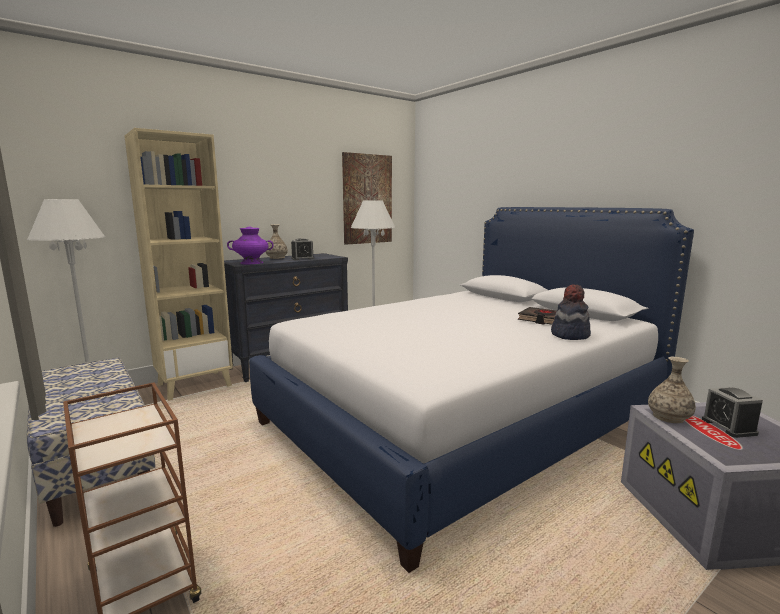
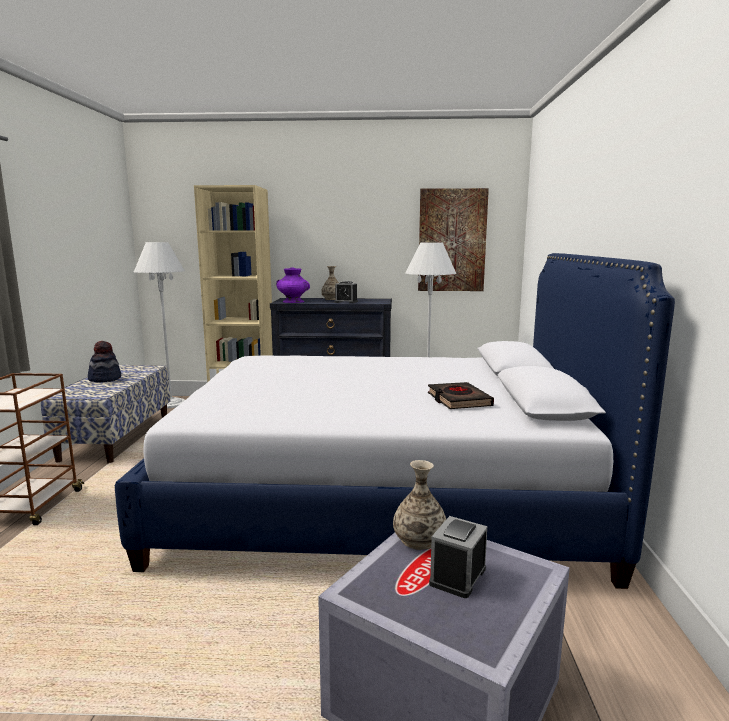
camera: 40 degrees right, 0 degrees up
hat [551,284,591,340] -> hat moved to [88,341,121,382]

